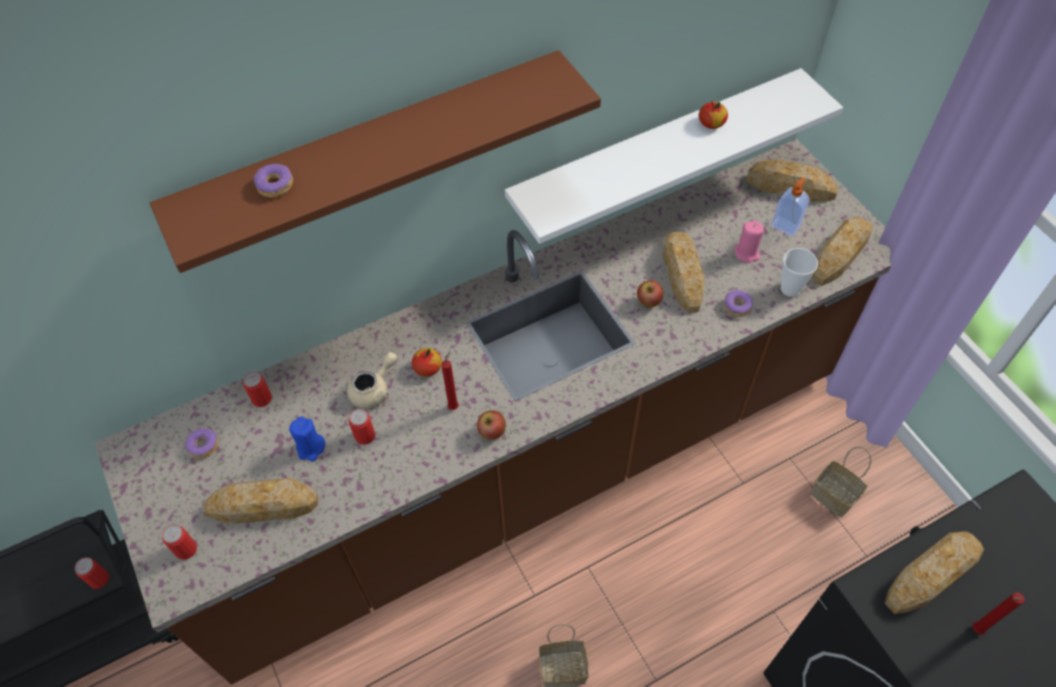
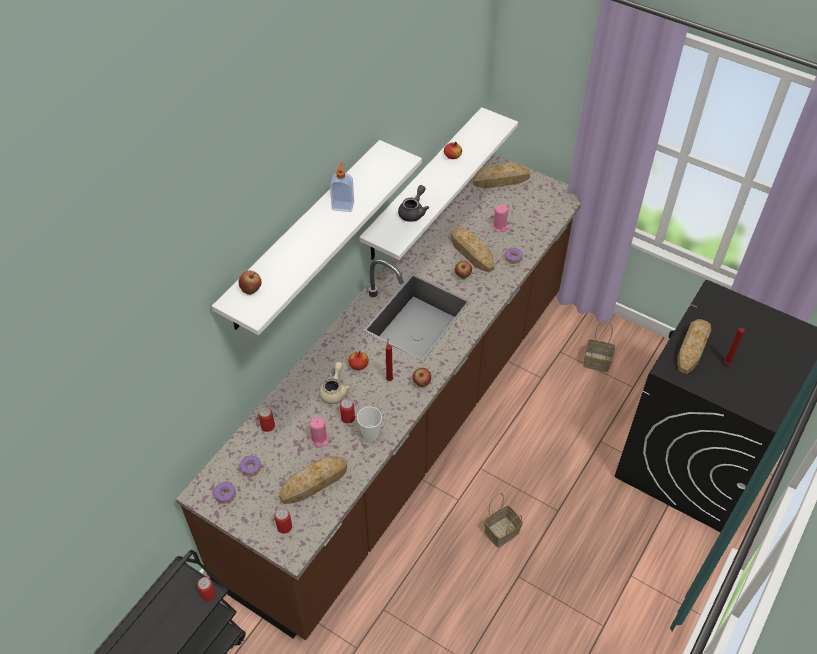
camera: 30 degrees left, 5 degrees down
brown shelf [150,50,601,273] -> white shelf [212,140,422,335]
donut [254,164,293,198] -> donut moved to [213,482,236,504]
blue candle [289,417,325,462] -> pink candle [310,417,329,448]
soap dispenser [771,177,809,237] -> soap dispenser moved to [330,162,354,212]
cup [781,248,818,297] -> cup moved to [357,407,382,442]
bread [812,217,873,286] -> none
none -> apple [238,271,262,295]
none -> grey teapot [398,185,429,222]

